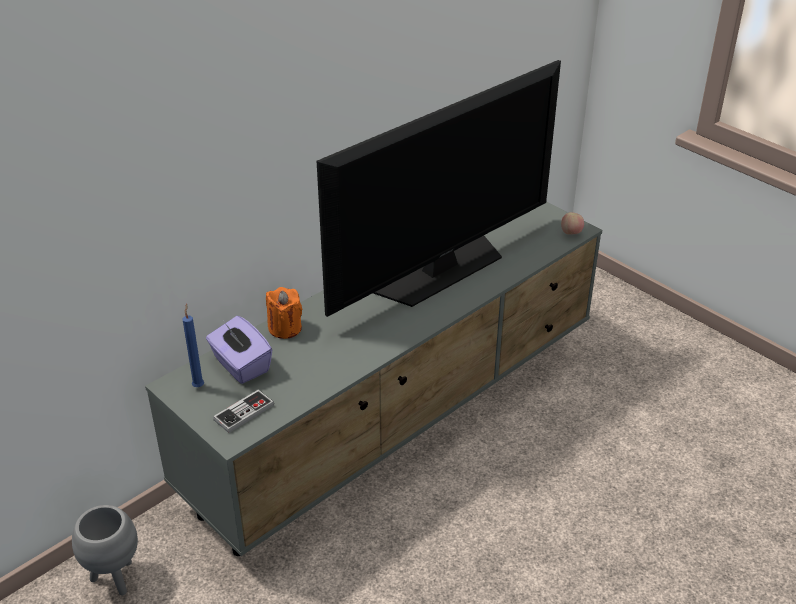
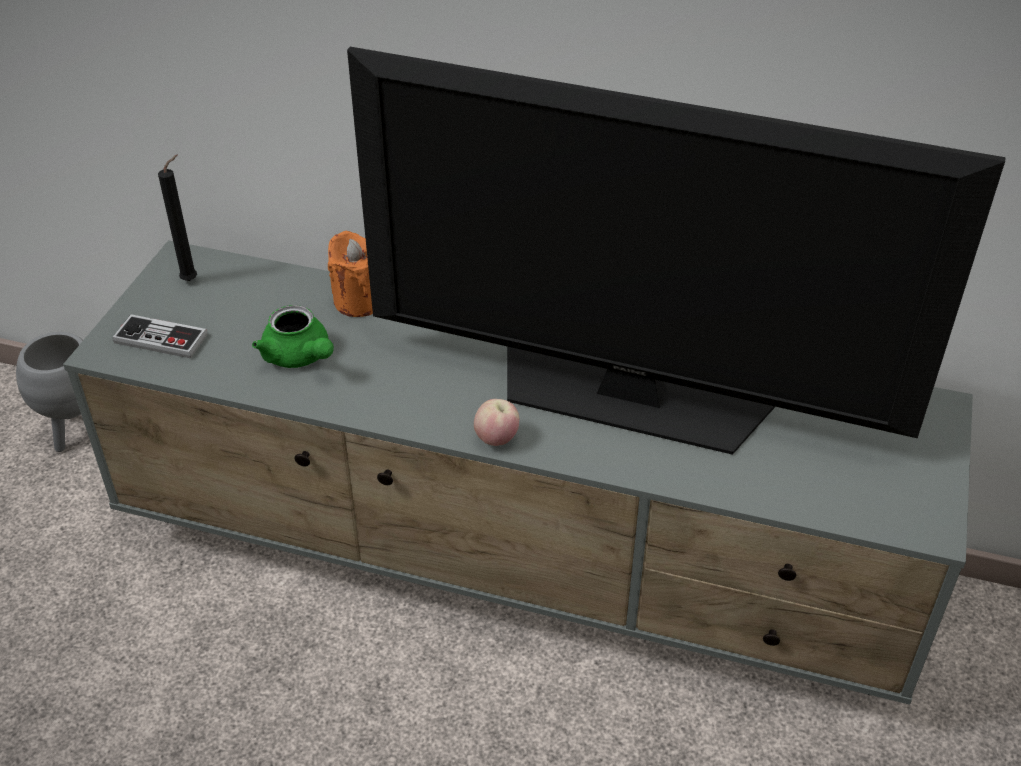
camera: 60 degrees right, 5 degrees up
blue candle [182,304,204,387] -> black candle [158,155,197,281]
purple tissue box [206,316,272,384] -> none
apple [561,212,584,234] -> apple moved to [474,399,519,446]
none -> green teapot [252,305,334,368]

